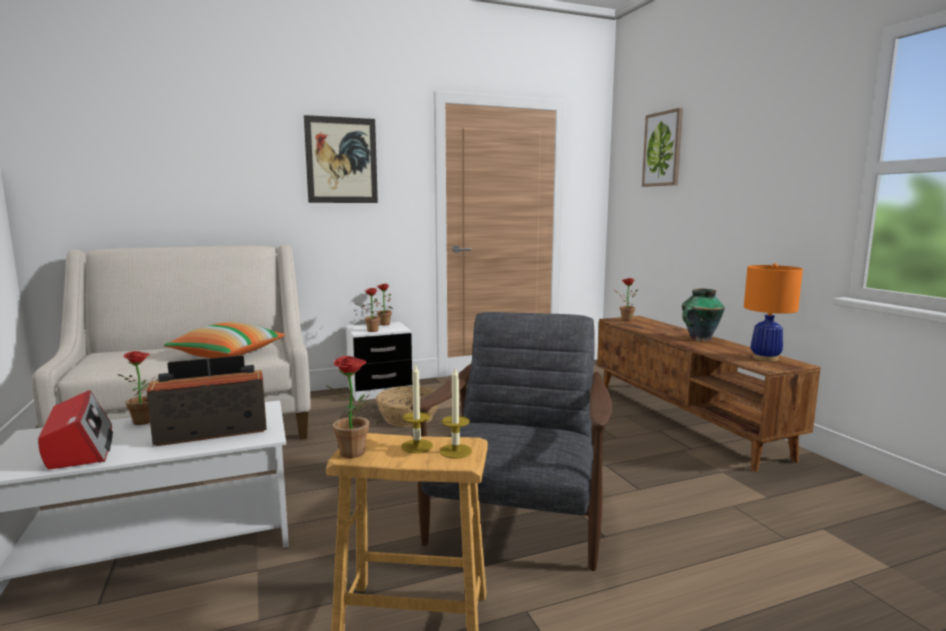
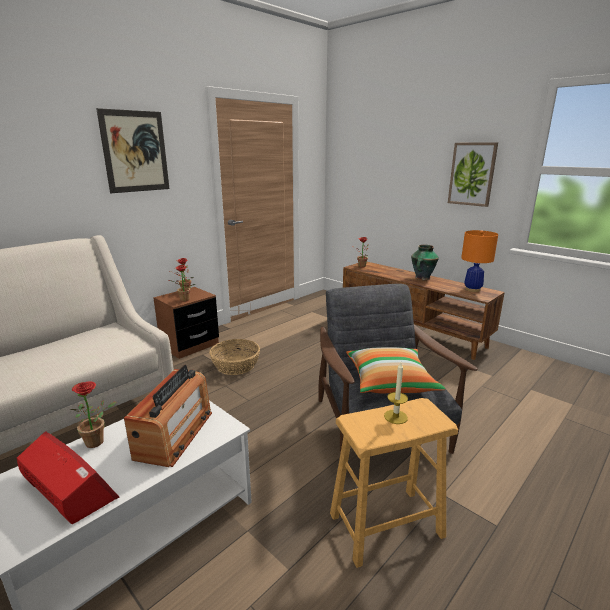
camera: 25 degrees left, 10 degrees up
radio [147,355,267,446] -> radio turned 150 degrees clockwise [124,365,212,467]
pillow [164,322,285,358] -> pillow moved to [346,347,445,393]
potted plant [326,356,373,458] -> none
white nightstand [346,322,412,401] -> brown nightstand [153,287,219,359]
candle [439,368,472,458] -> none
picture [642,108,683,187] -> picture moved to [448,142,498,207]

